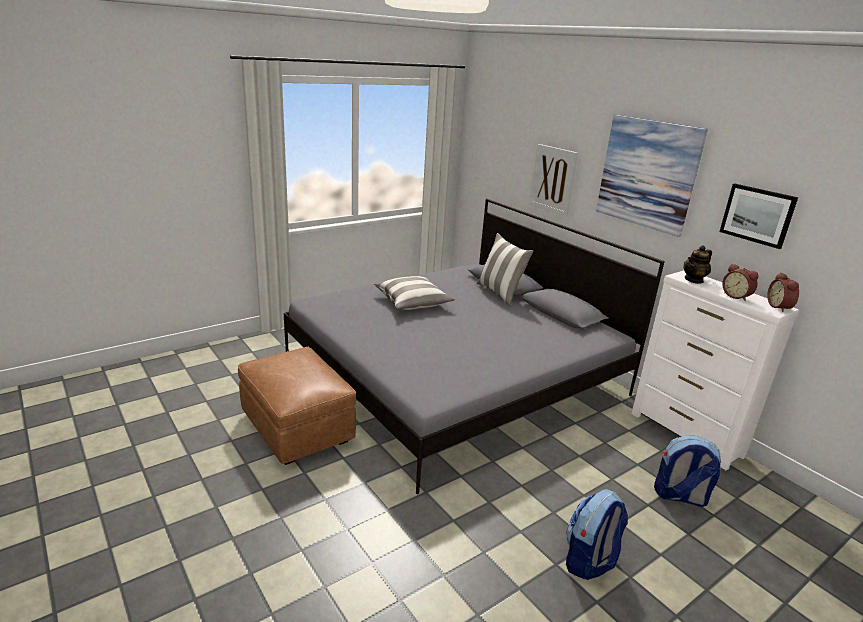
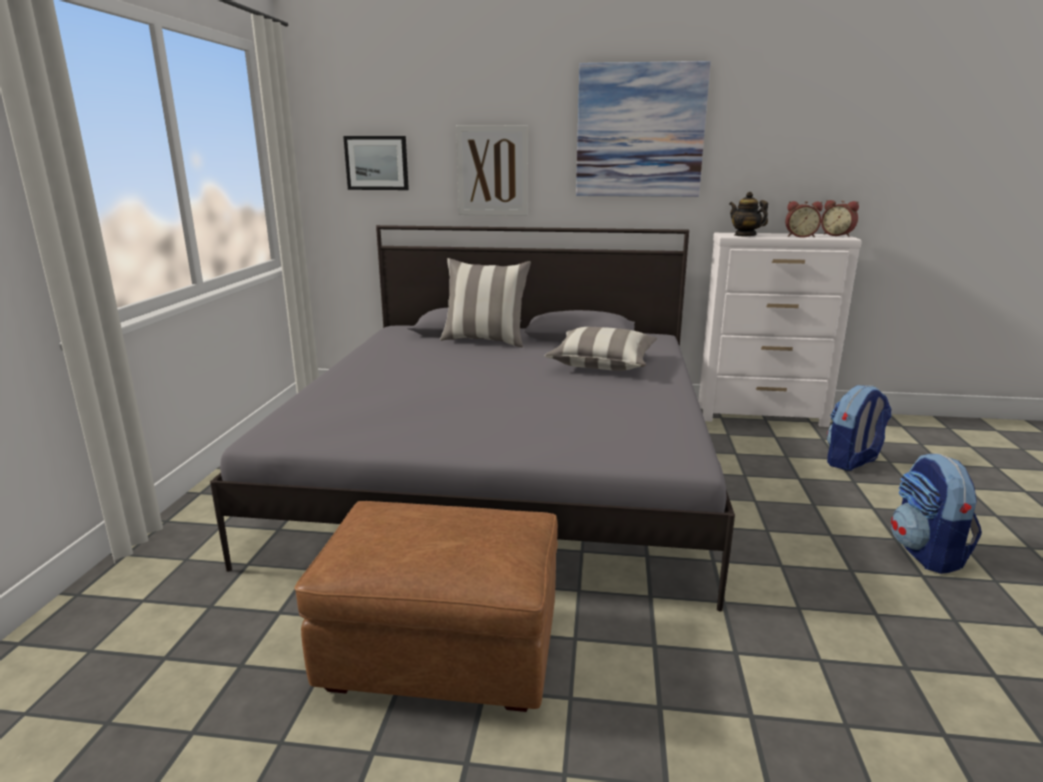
camera: 45 degrees left, 5 degrees down
pillow [373,276,455,310] -> pillow moved to [544,327,657,371]
teapot [683,245,712,284] -> teapot turned 135 degrees clockwise [729,192,768,236]
picture [719,184,798,249] -> picture moved to [343,136,409,190]

